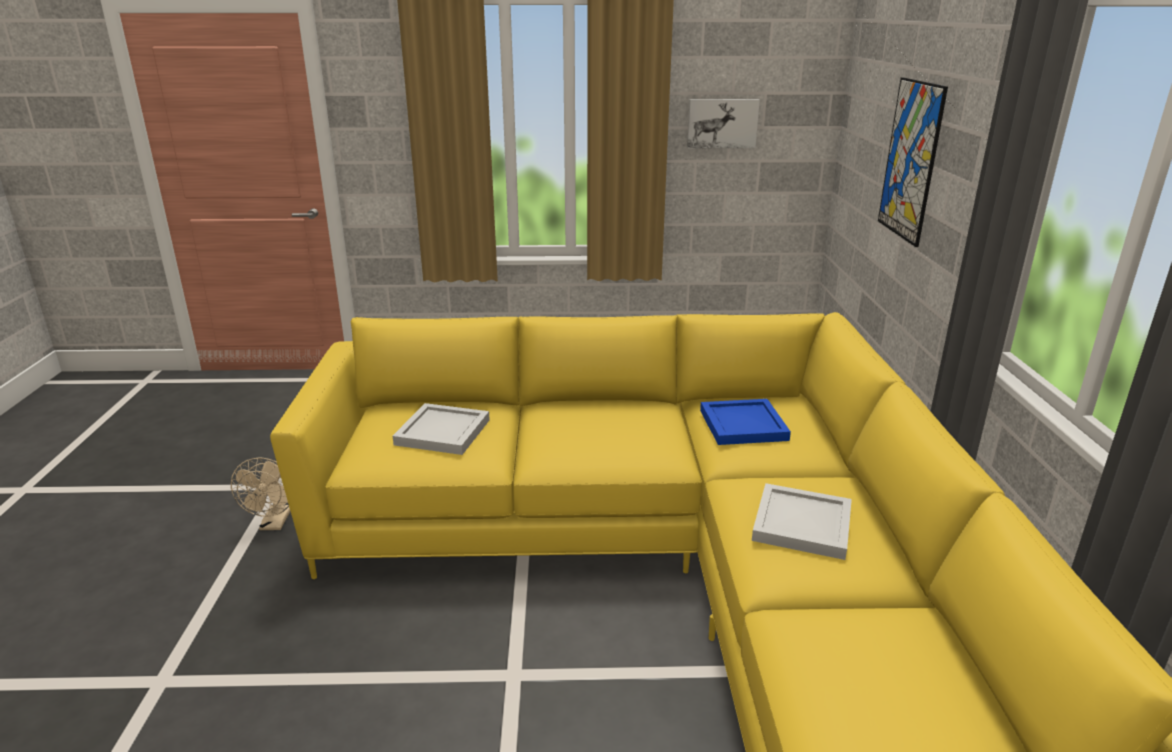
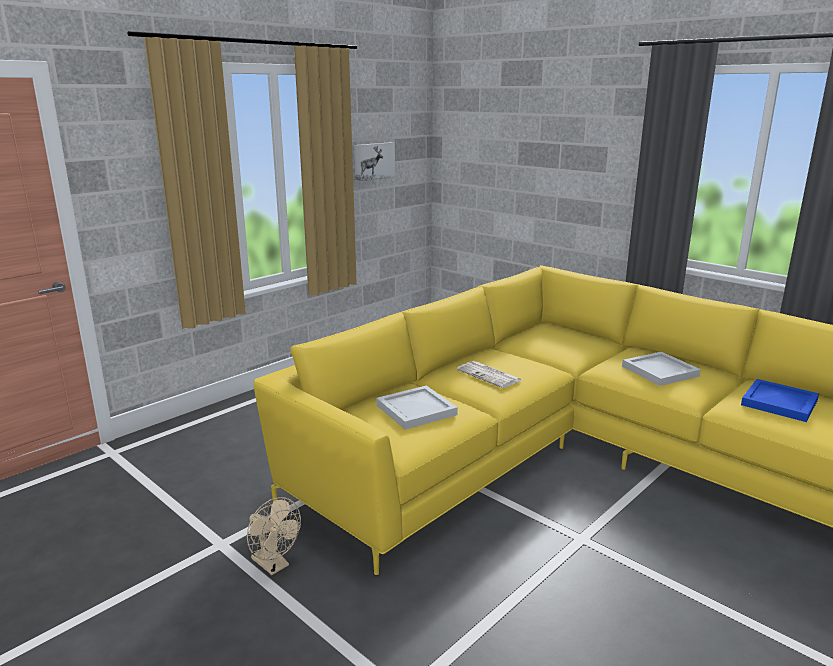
camera: 45 degrees left, 5 degrees down
blue tray [700,399,791,445] -> blue tray moved to [741,379,819,422]
picture [878,77,948,247] -> none
none -> newspaper [457,361,521,388]

